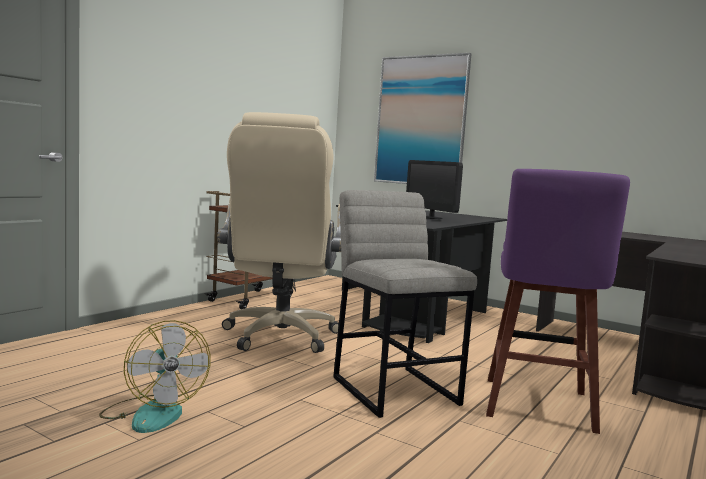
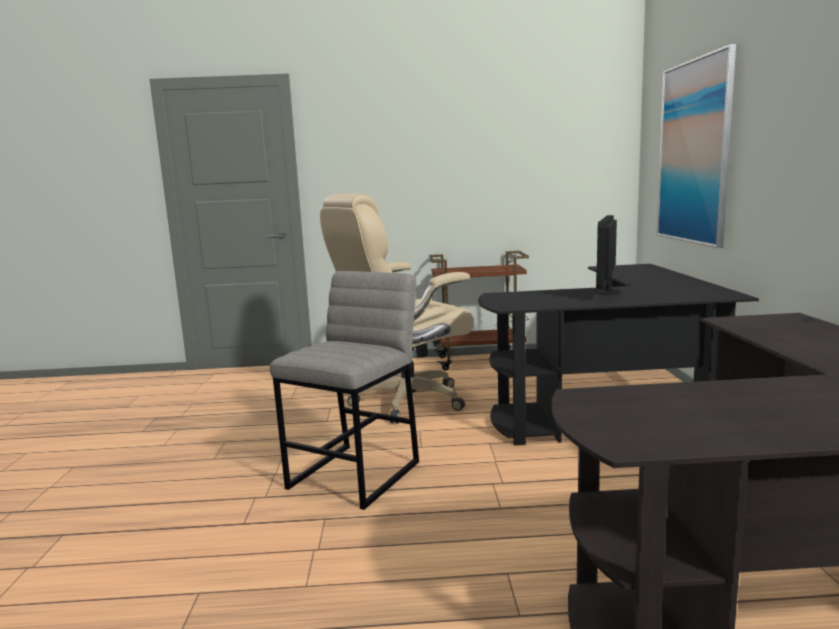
camera: 55 degrees right, 5 degrees up
fan [99,320,210,433] -> none
purple stool [486,169,630,434] -> none

